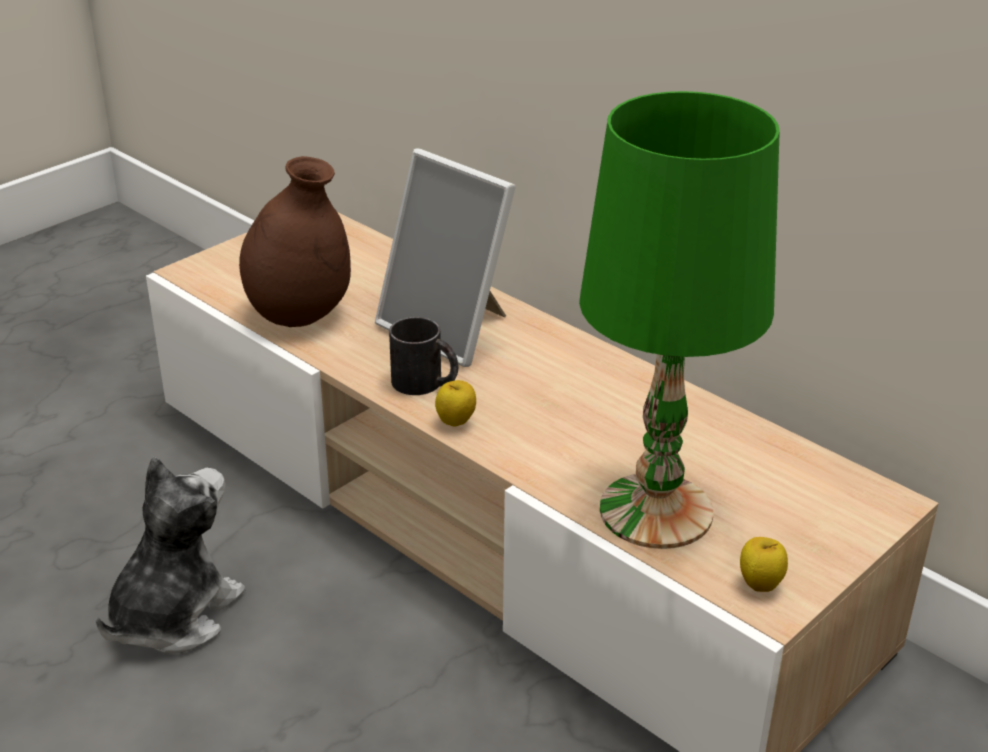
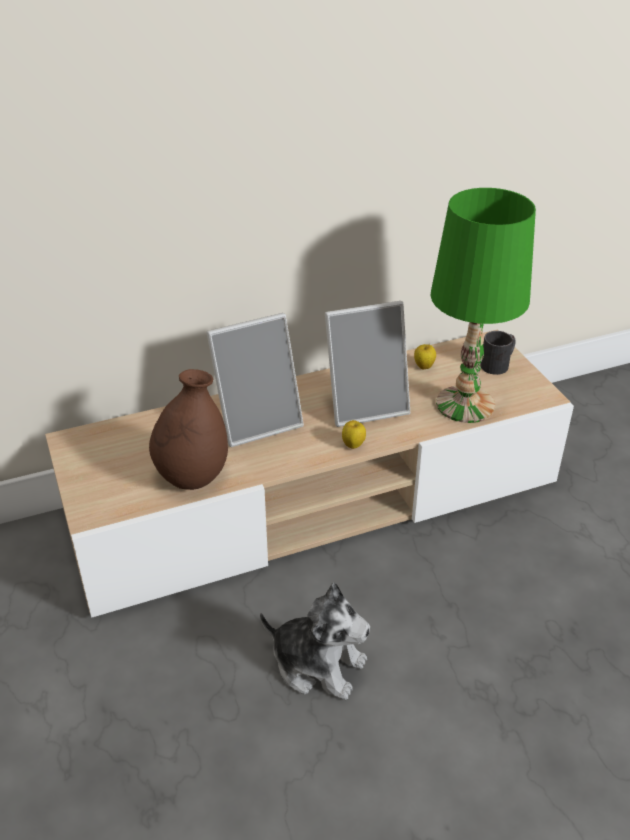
camera: 65 degrees left, 5 degrees up
plush toy [96,456,245,654] -> plush toy turned 150 degrees clockwise [260,583,370,700]
black mug [389,317,458,395] -> black mug moved to [480,331,516,375]
apple [740,537,788,592] -> apple moved to [414,343,436,369]
none -> picture frame [325,301,410,427]

